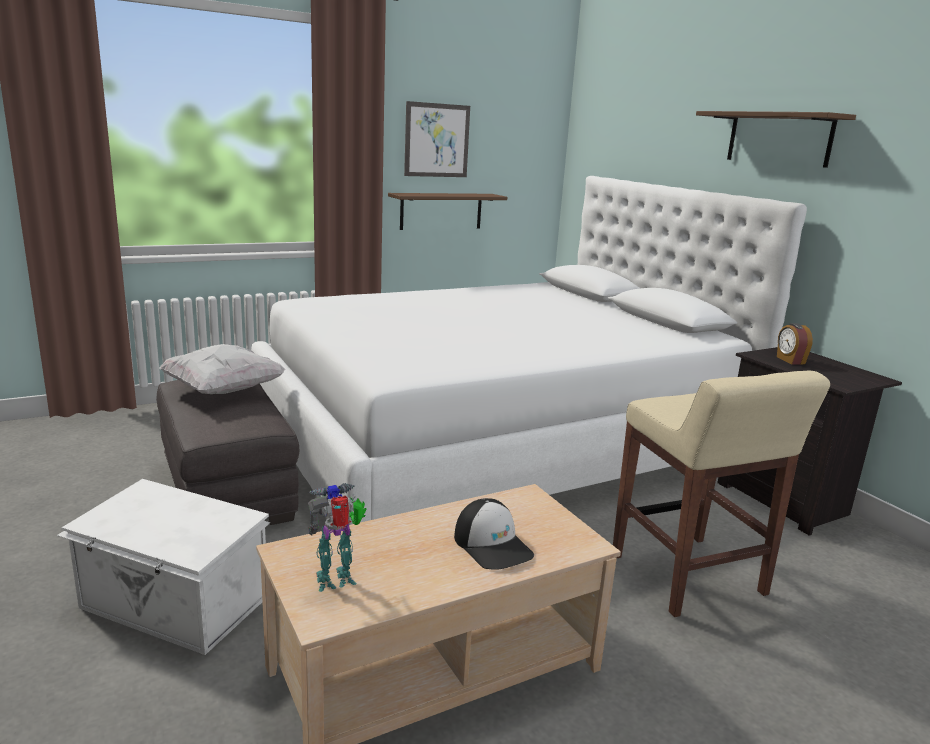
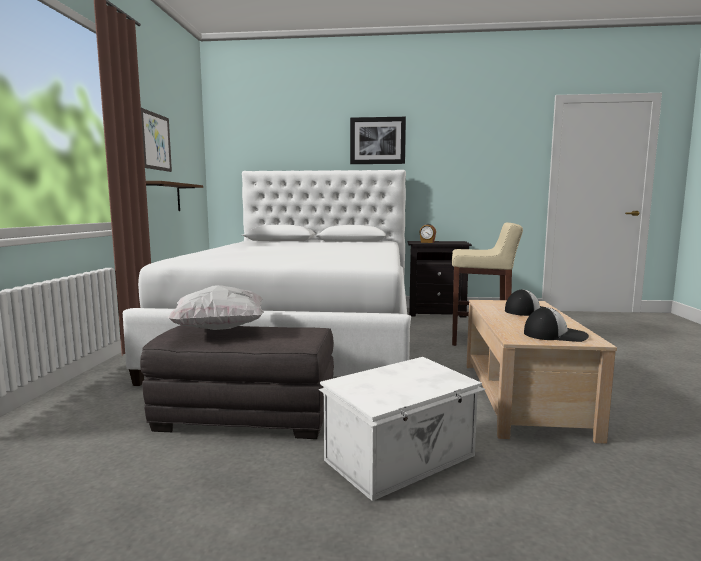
camera: 55 degrees left, 10 degrees down
toy robot [308,483,367,592] -> cap [524,307,589,342]
brown shelf [696,111,856,168] -> picture [350,117,406,164]

